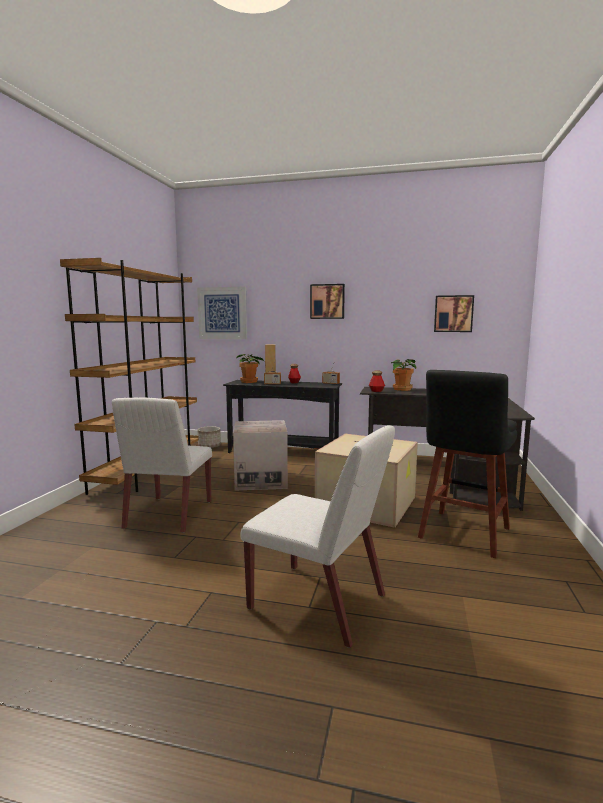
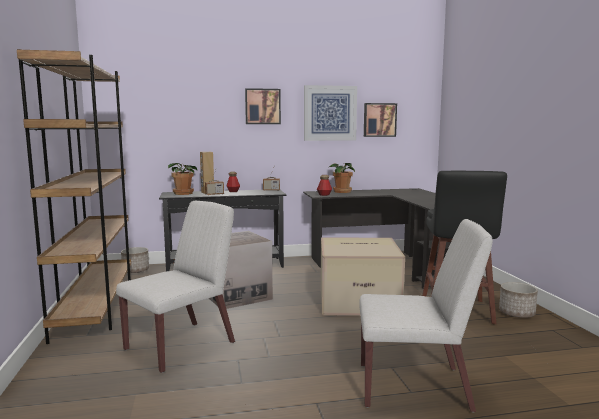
camera: 25 degrees left, 0 degrees up
white chair [112,398,212,533] -> white chair turned 120 degrees counterclockwise [116,201,235,373]
picture [197,287,247,339] -> picture moved to [304,85,357,141]
none -> planter [499,282,538,318]

